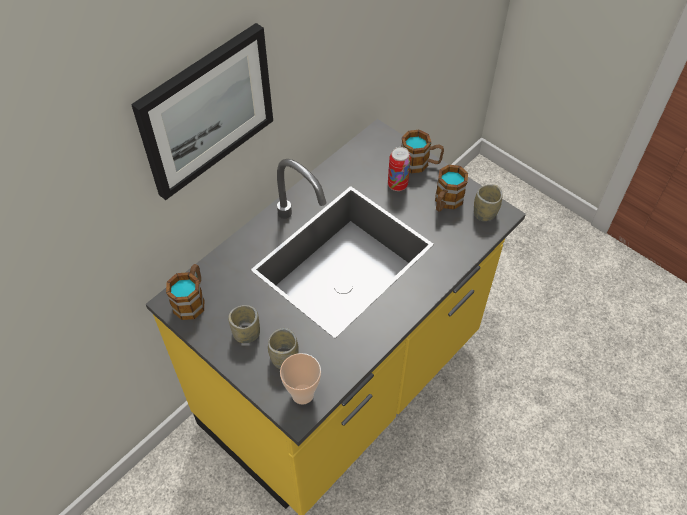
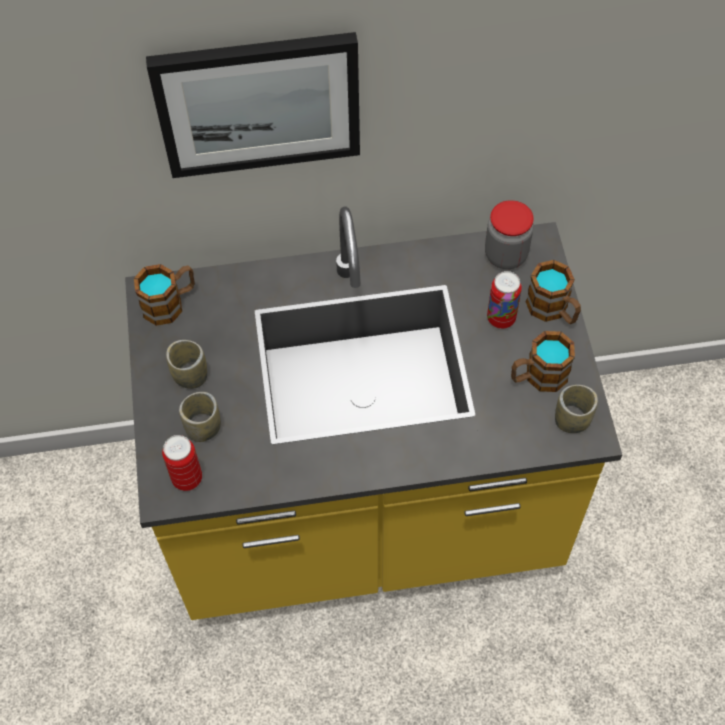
camera: 40 degrees right, 5 degrees up
cup [280,353,321,405] -> can [162,435,202,491]
none -> jar [485,200,534,269]

